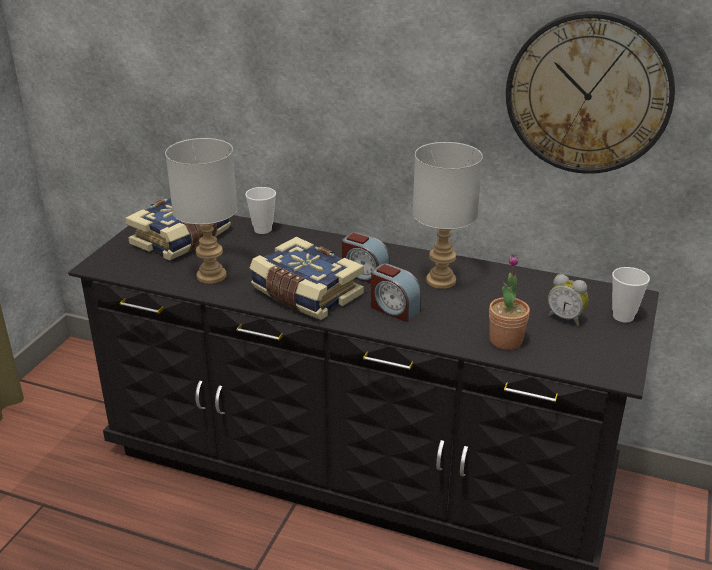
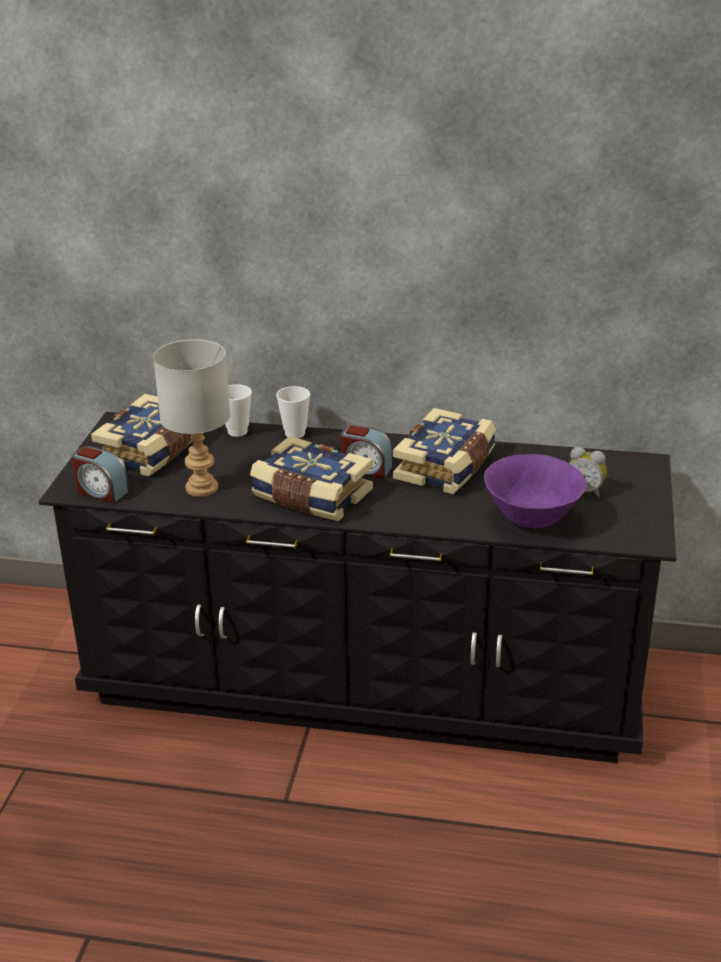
camera: 10 degrees left, 0 degrees up
alarm clock [371,263,422,322] -> alarm clock moved to [72,446,129,503]
grey table lamp [413,142,483,289] -> book [393,408,496,494]
potted plant [489,254,530,350] -> purple bowl [484,454,586,528]
wall clock [506,11,675,174] -> none
cup [612,267,650,322] -> cup moved to [276,386,310,438]

